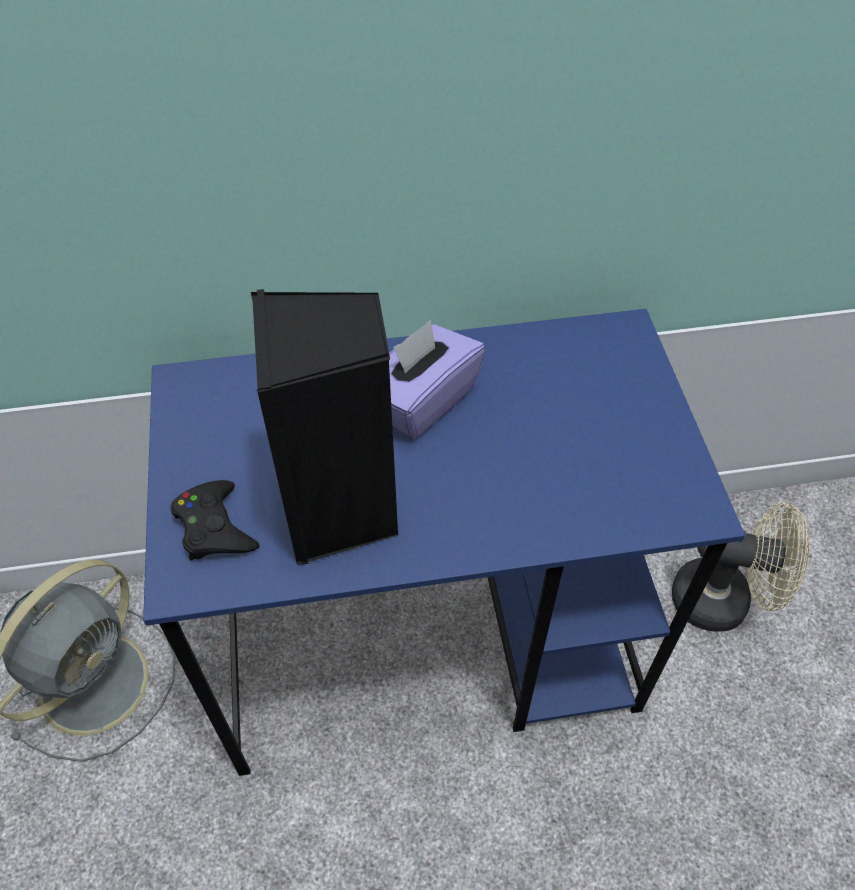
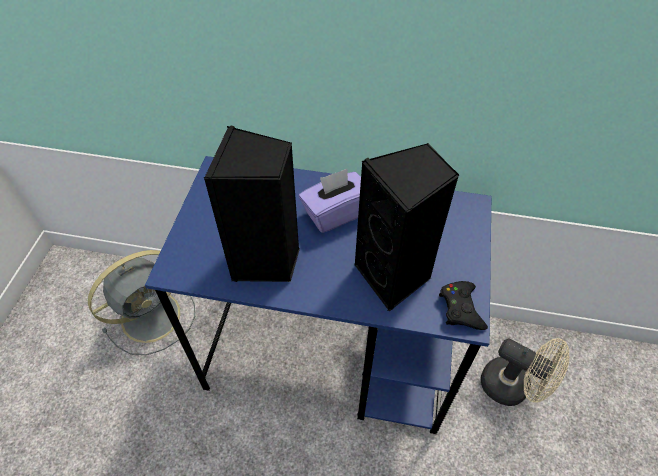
camera: 20 degrees right, 0 degrees up
black game controller [171,480,260,561] -> black game controller moved to [439,281,488,330]
none -> black speaker [355,143,459,311]

